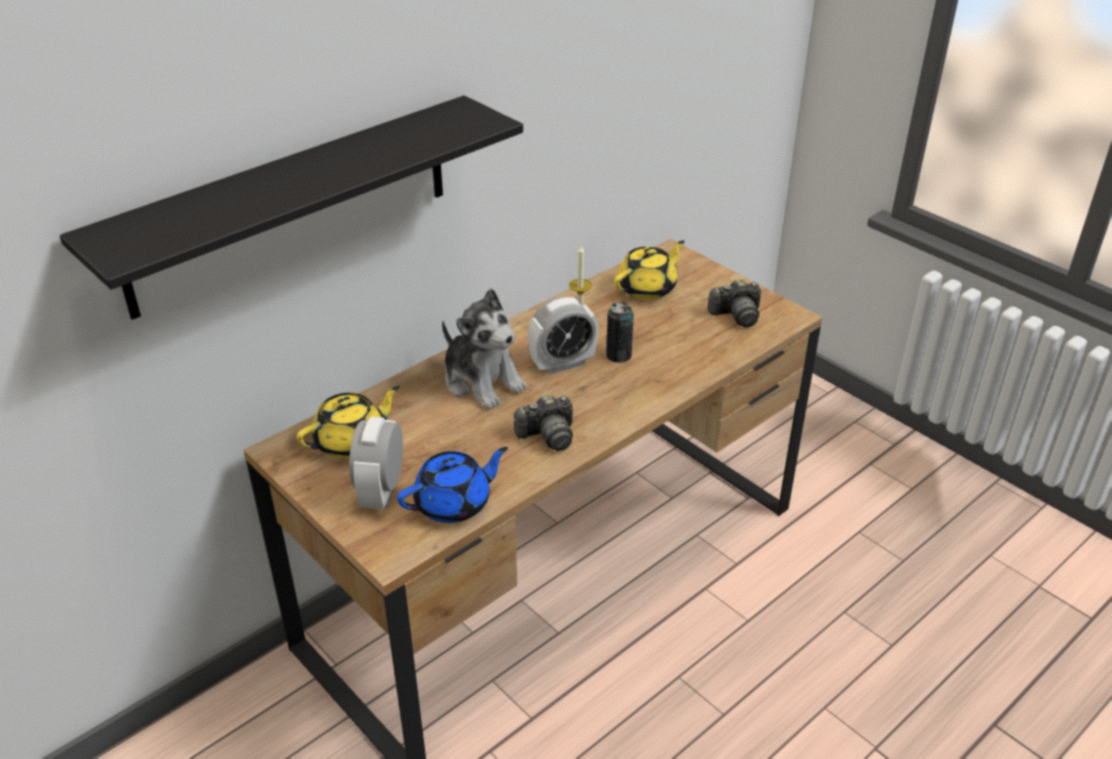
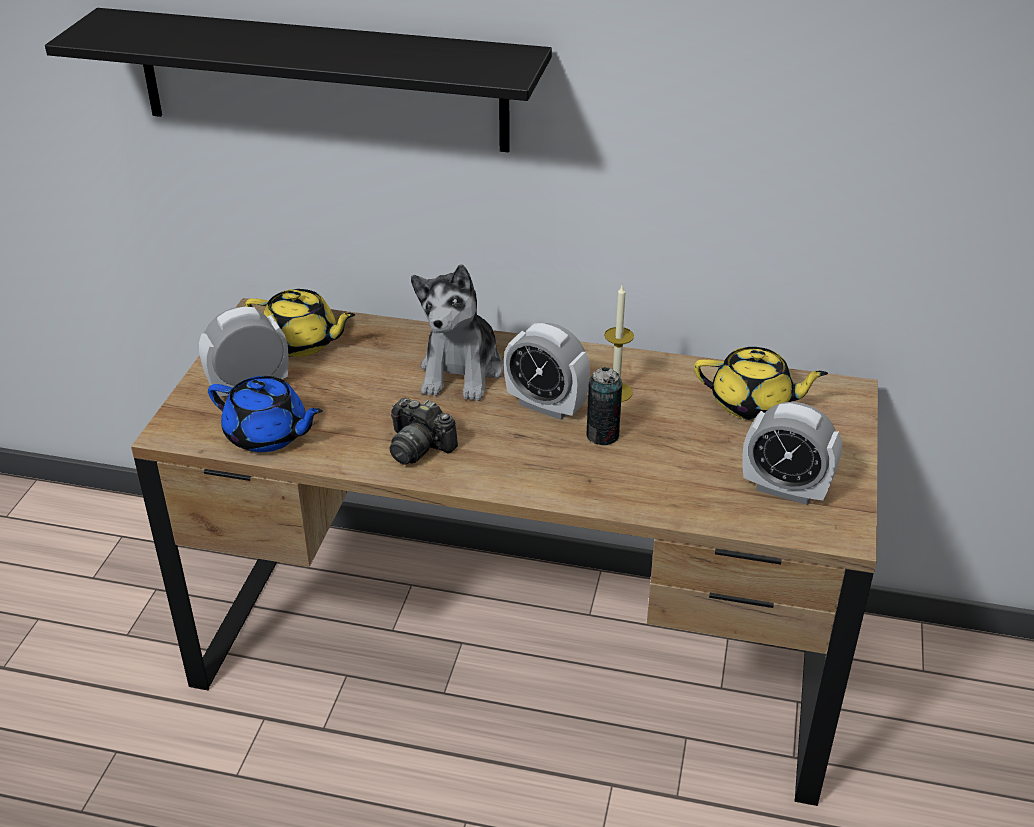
camera: 55 degrees right, 0 degrees up
camera [708,279,761,327] -> alarm clock [742,402,842,505]

